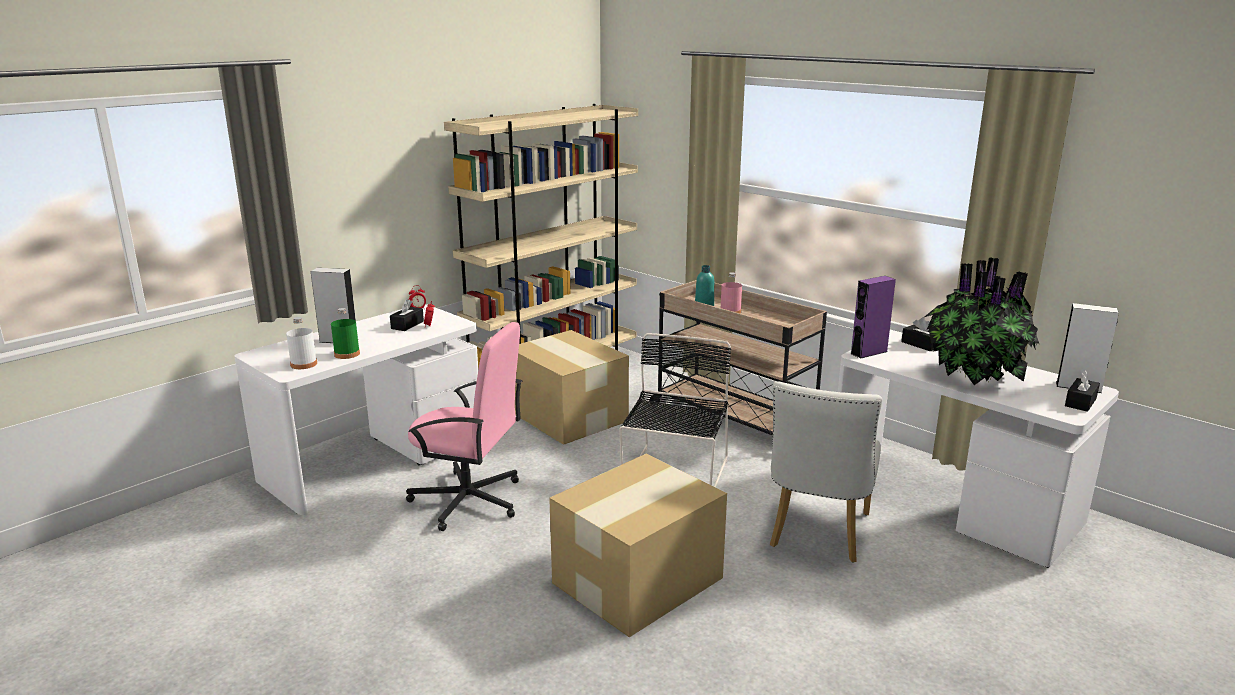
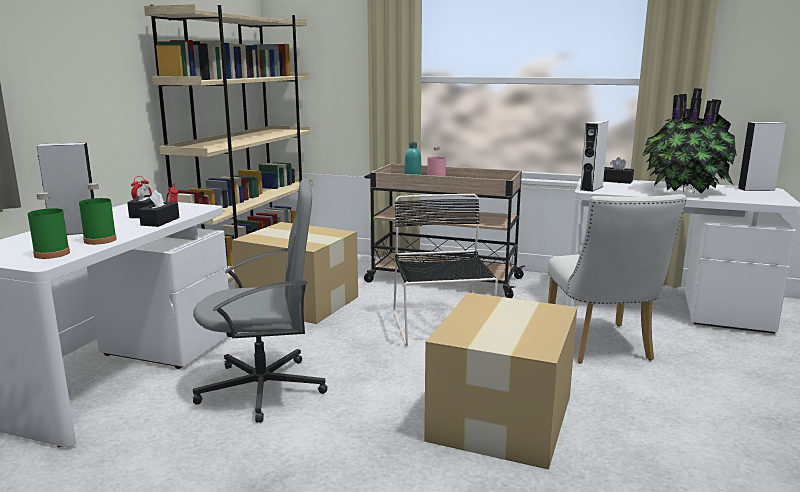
camera: 25 degrees left, 5 degrees down
white bottle [286,317,317,369] -> green bottle [28,192,70,259]
pink office chair [406,322,523,531] -> grey office chair [193,179,328,423]
purple speaker [851,276,896,359] -> white speaker [580,121,609,192]
black tissue box [1065,370,1100,412] -> black tissue box moved to [139,190,179,227]

